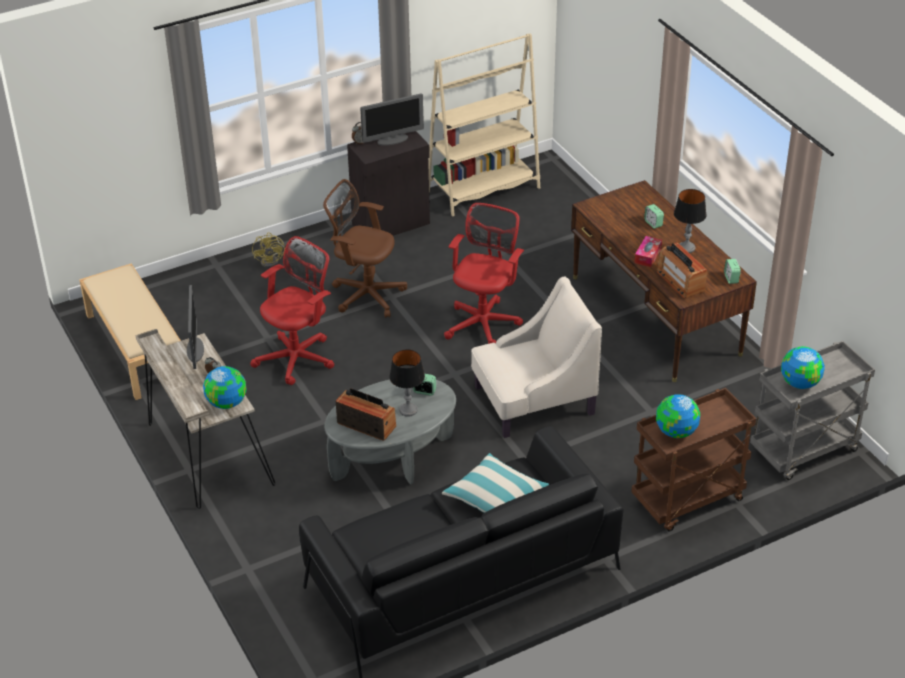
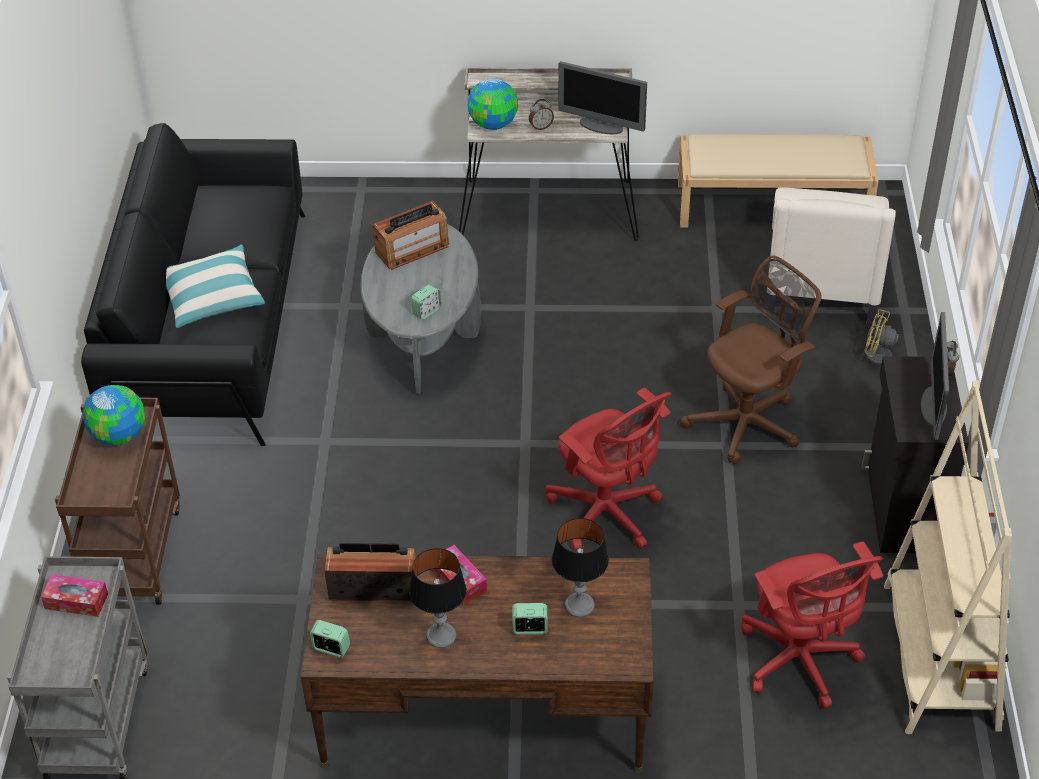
camera: 120 degrees right, 5 degrees up
red office chair [250,236,334,385] -> red office chair moved to [741,542,883,709]
table lamp [389,349,425,417] -> table lamp moved to [552,518,609,617]
beige armchair [471,276,602,438] -> beige armchair moved to [766,187,896,329]
globe [781,346,825,389] -> tissue box [41,574,108,617]

